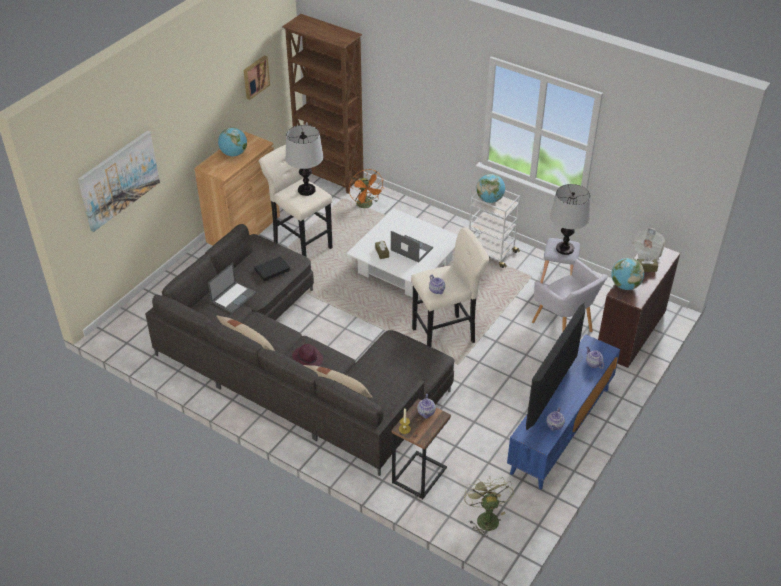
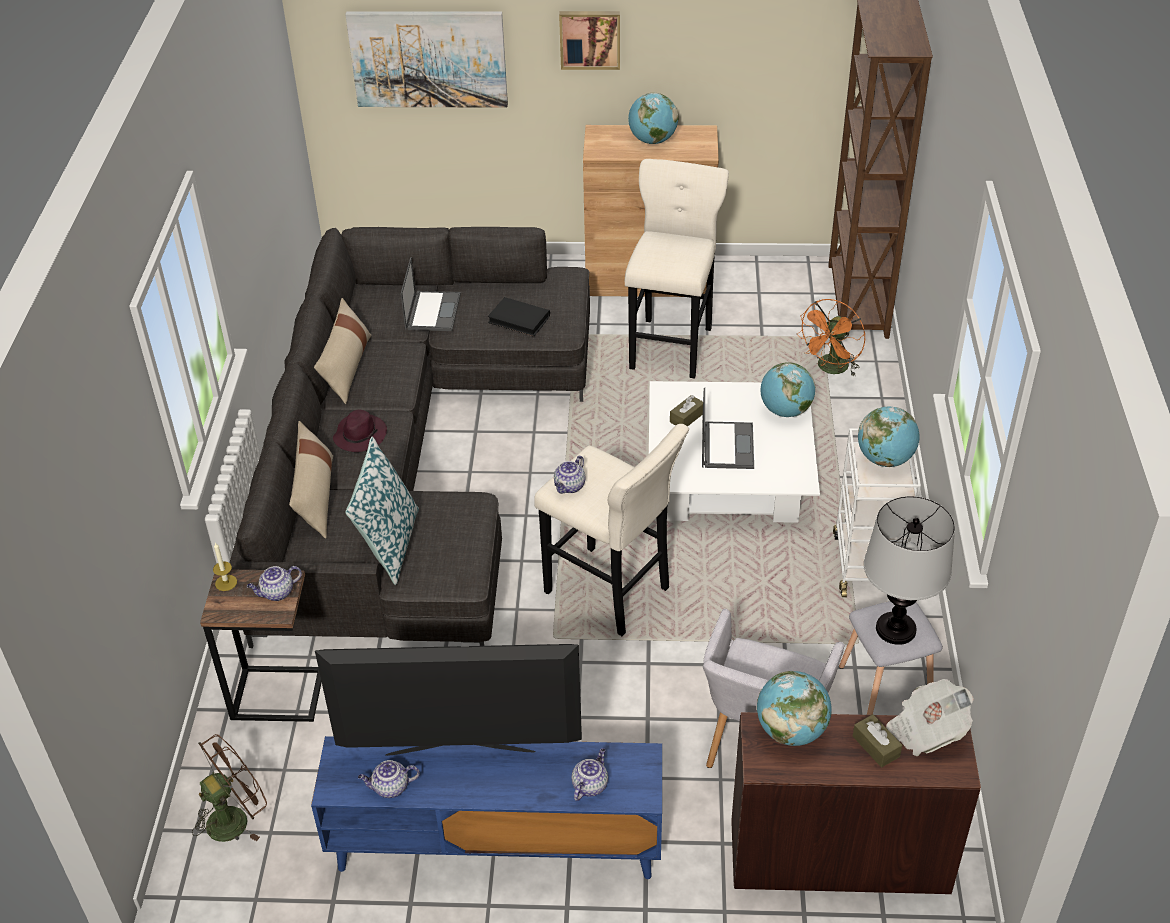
camera: 60 degrees right, 0 degrees up
laptop [208,263,256,314] -> laptop turned 90 degrees counterclockwise [401,257,461,331]
picture [244,55,270,100] -> picture moved to [559,11,620,70]
table lamp [285,125,323,196] -> none
green fan [464,476,514,537] -> brown fan [192,734,267,842]
none -> pillow [345,437,419,585]
none -> globe [761,362,815,417]

